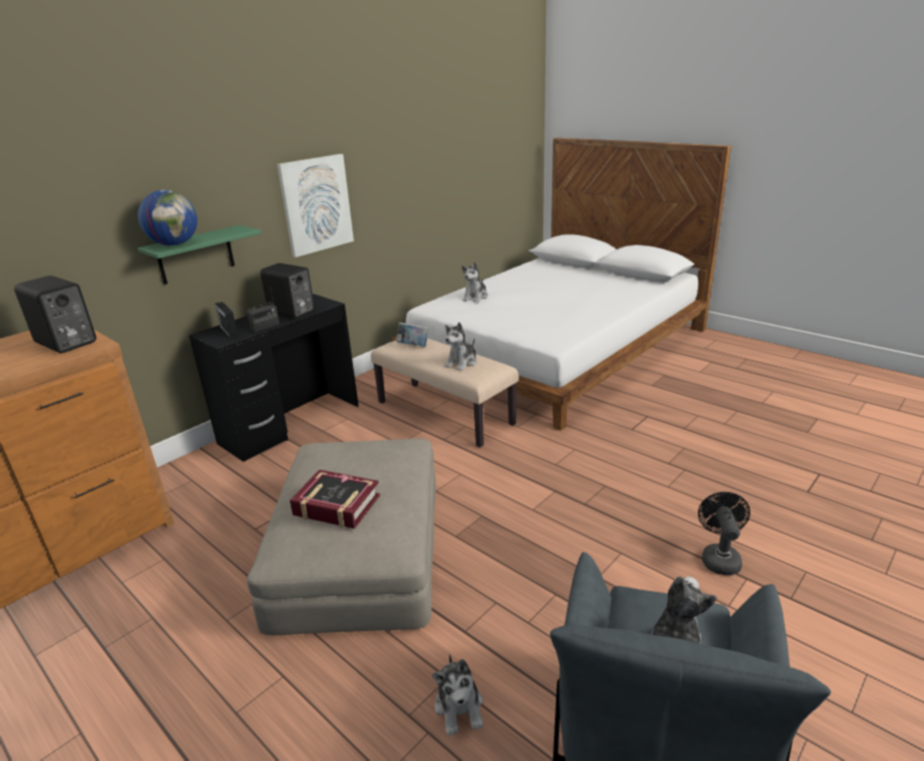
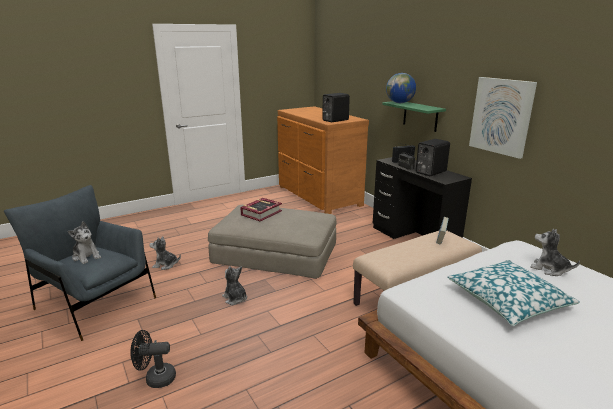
camera: 105 degrees right, 5 degrees down
plush toy [445,322,477,371] -> plush toy moved to [222,266,247,305]
black fan [698,492,750,575] -> black fan turned 150 degrees clockwise [130,330,176,388]
none -> pillow [447,260,580,326]

